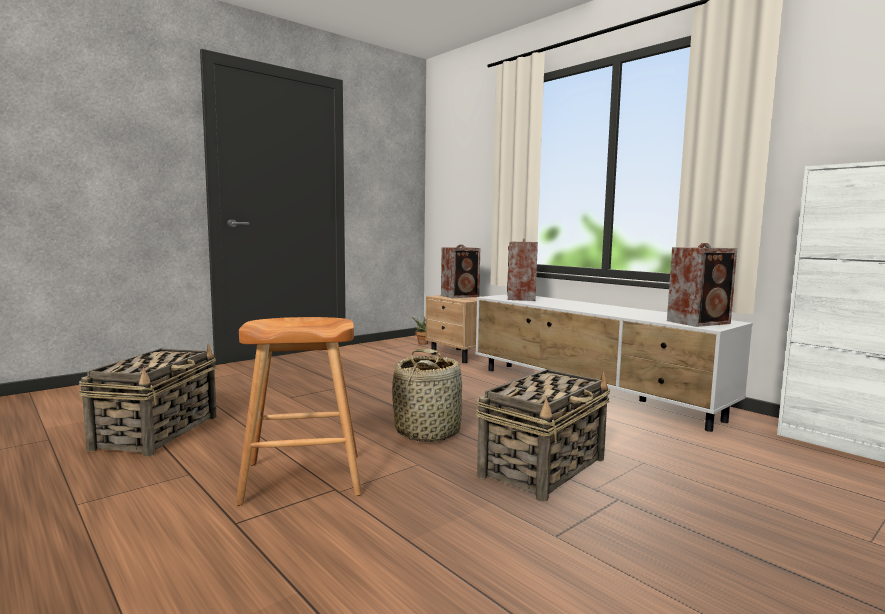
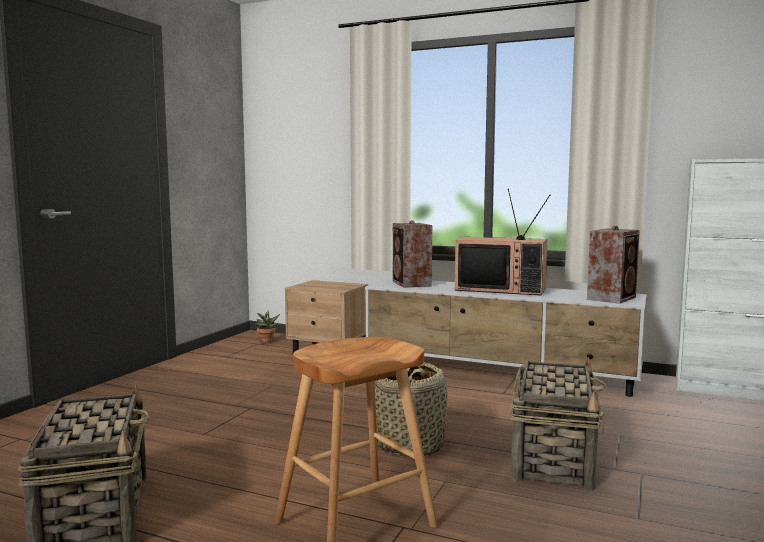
camera: 25 degrees left, 0 degrees up
speaker [441,245,480,298] -> none
none -> television [455,189,551,296]

